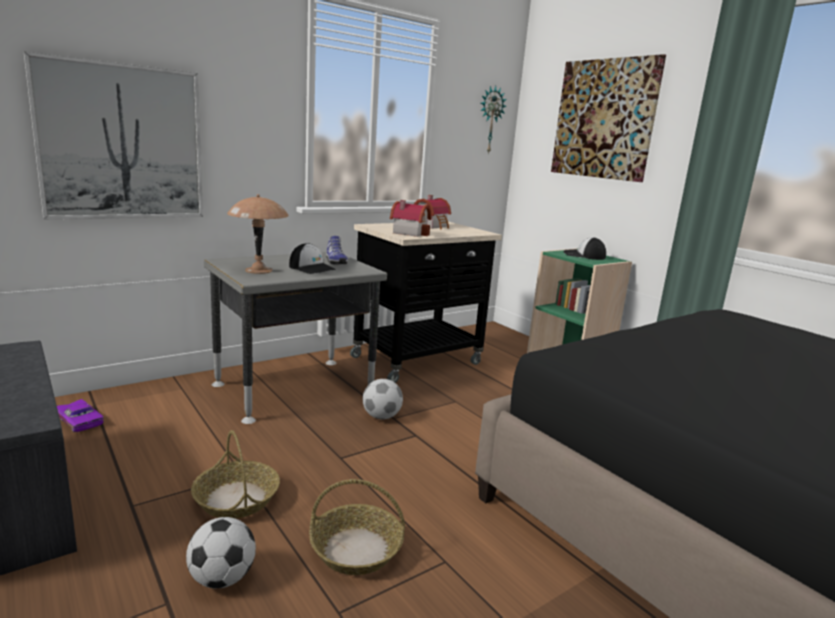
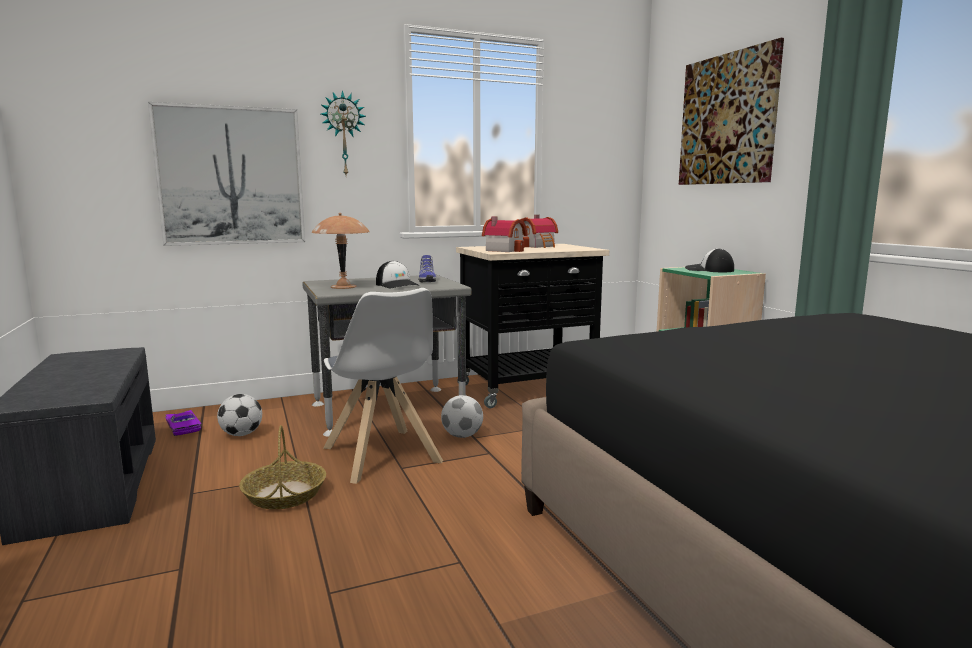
camera: 15 degrees right, 5 degrees down
football [186,517,256,589] -> football moved to [217,394,262,436]
basket [309,479,405,575] -> none
wall clock [480,86,507,154] -> wall clock moved to [321,90,366,175]
none -> chair [323,288,443,484]

